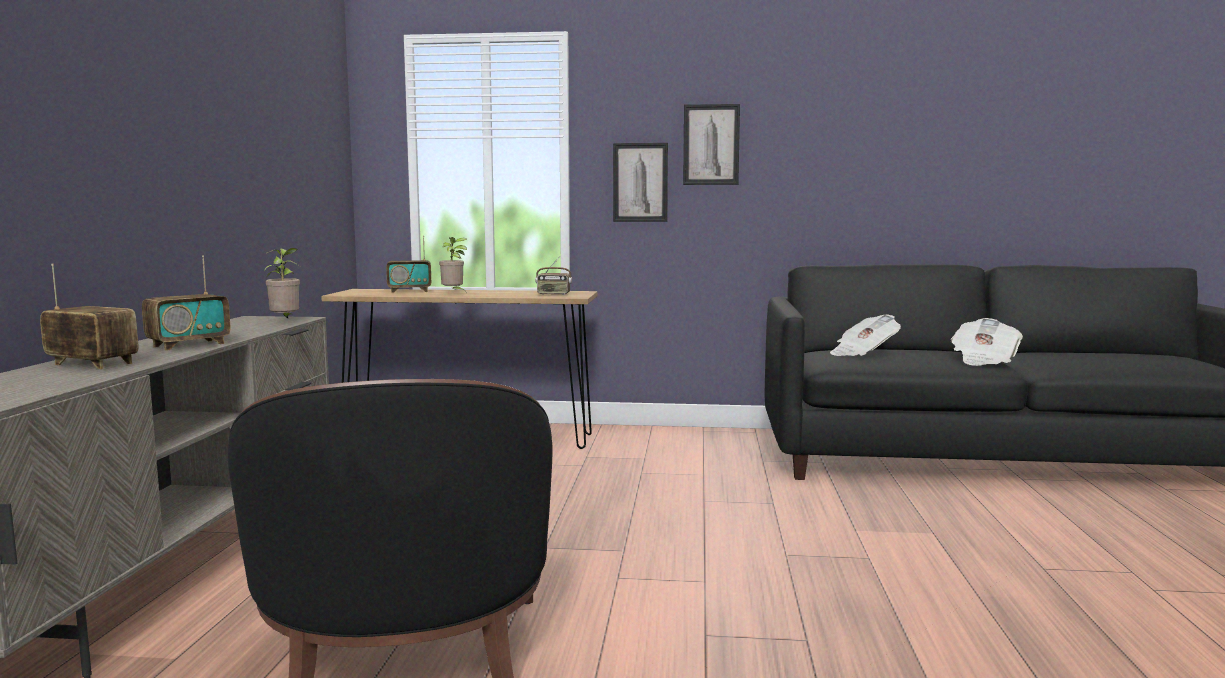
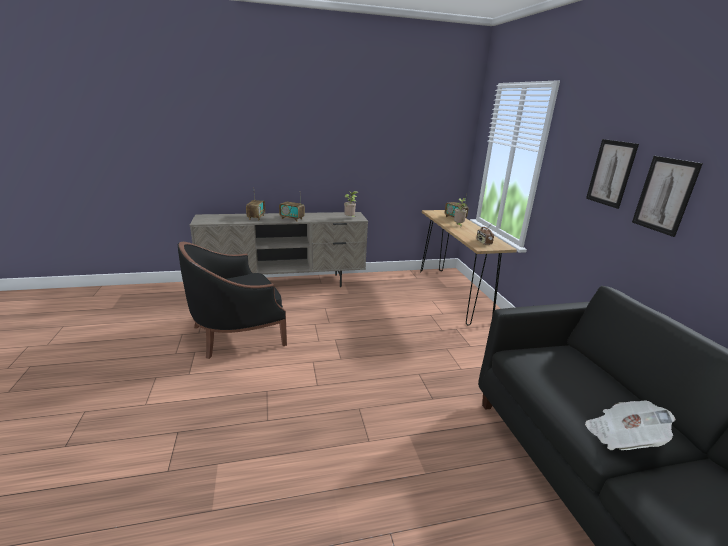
camera: 70 degrees right, 15 degrees up
picture [613,143,668,222] -> picture moved to [632,156,703,237]
newspaper [830,315,901,356] -> none

